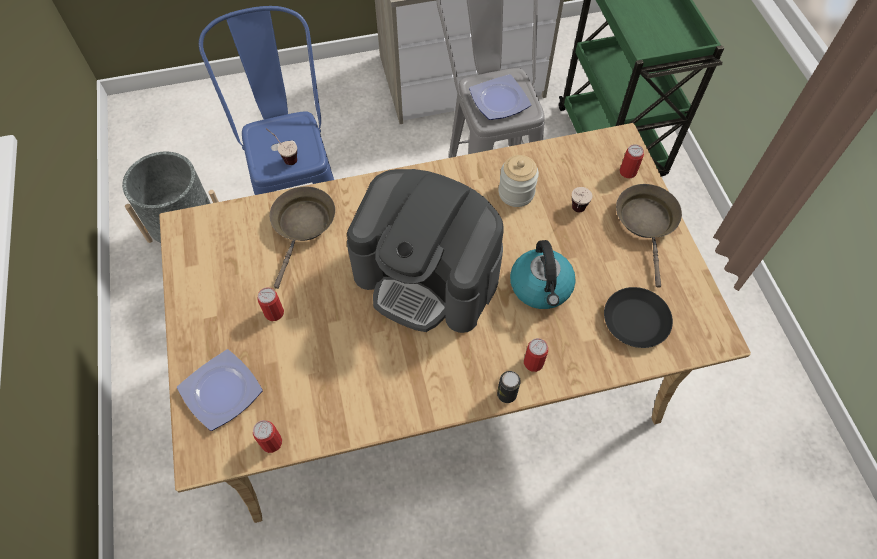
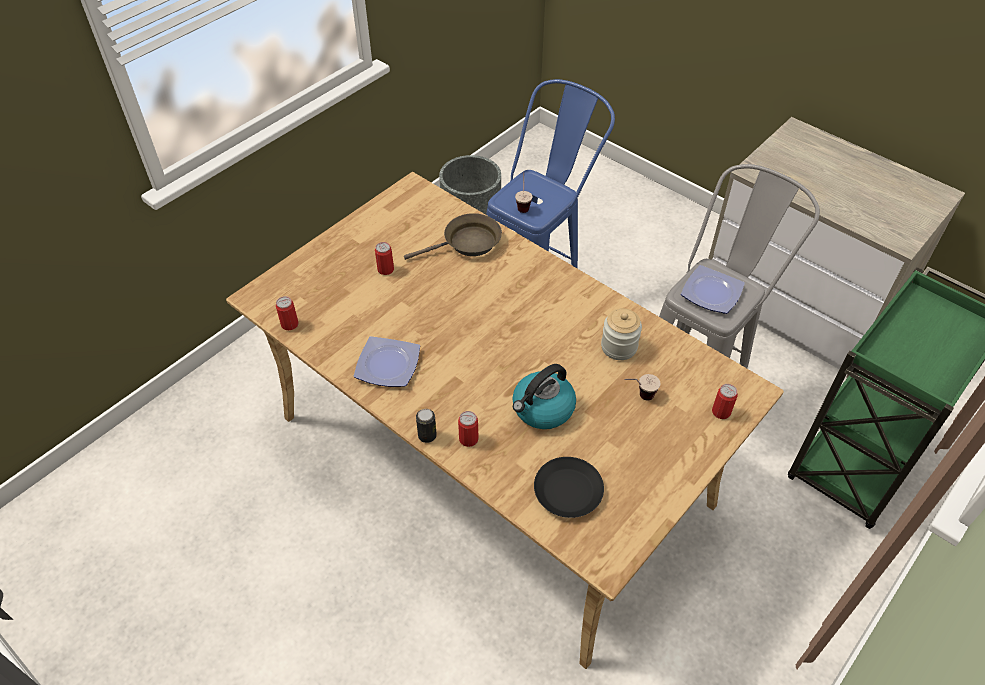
camera: 55 degrees right, 10 degrees down
plate [177,349,263,431] -> plate moved to [354,336,420,387]
coffee machine [347,169,504,333] -> none
brown frying pan [616,184,682,288] -> none

